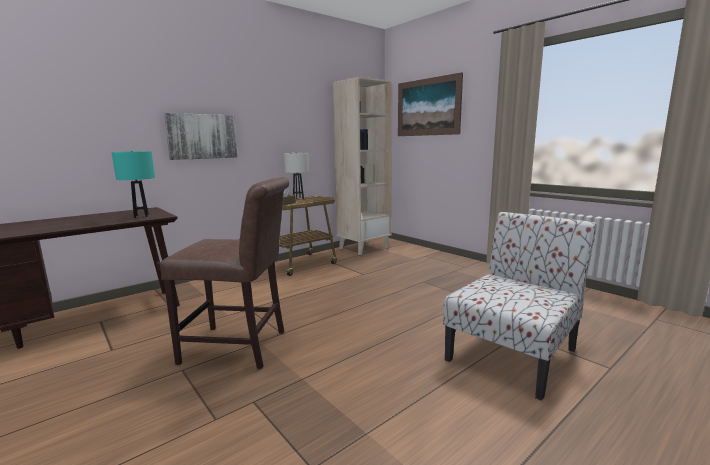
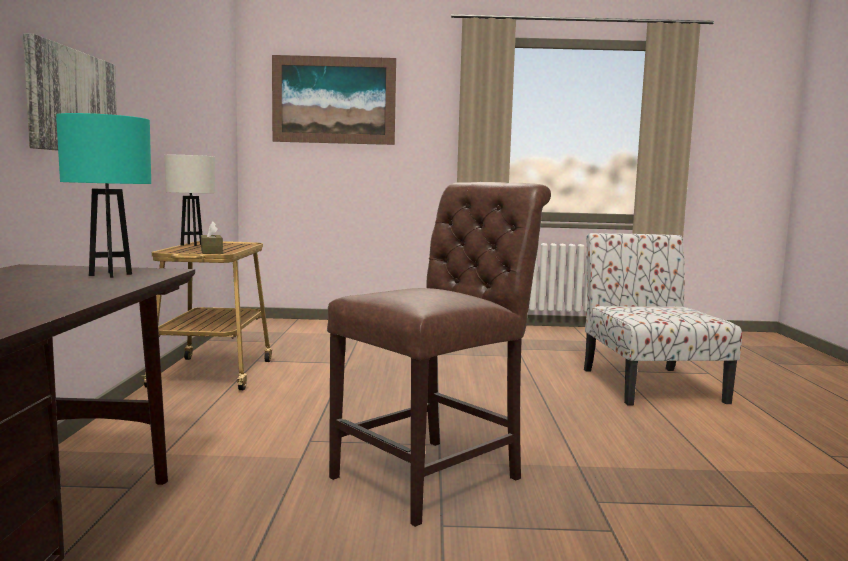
camera: 50 degrees left, 5 degrees down
beige bookcase [333,77,393,255] -> none

